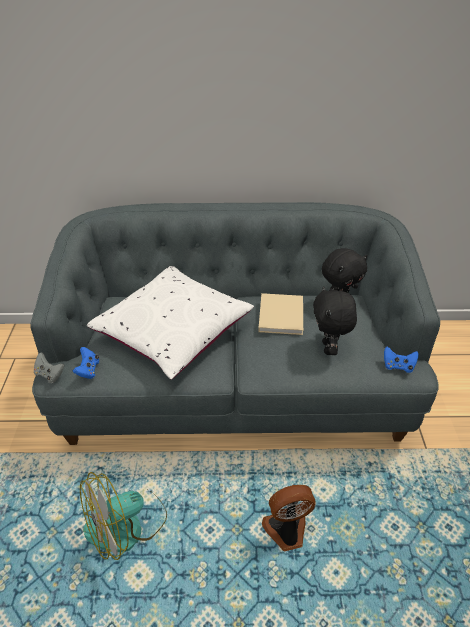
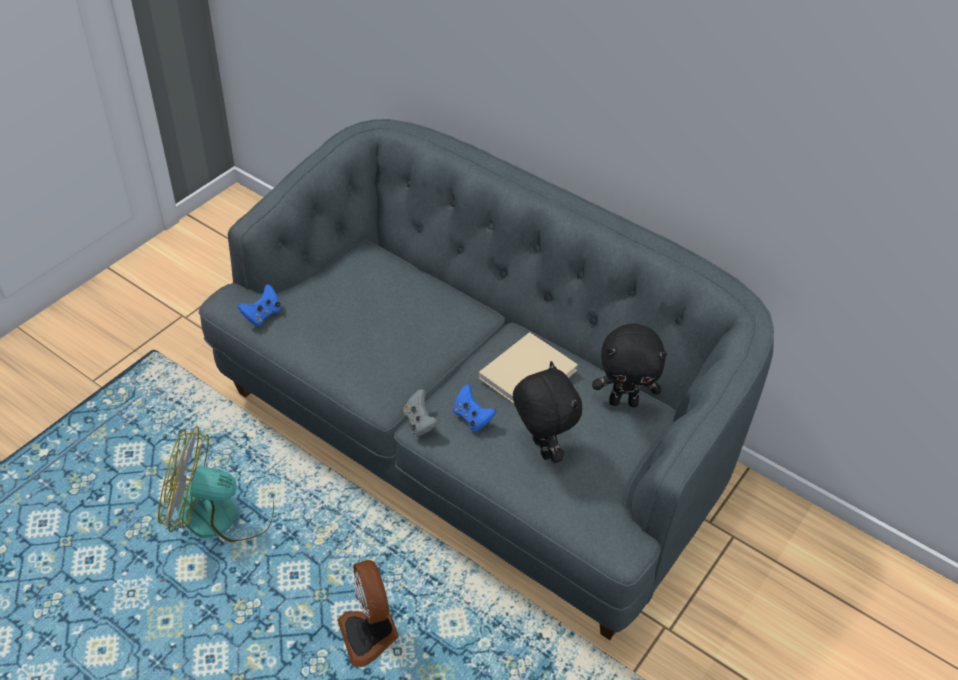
camera: 35 degrees right, 5 degrees up
grey game controller [34,352,65,383] -> grey game controller moved to [403,389,439,436]
white pillow [87,266,254,380] -> none
fan [262,485,316,551] -> fan turned 135 degrees counterclockwise [337,560,399,667]
black plush toy [313,286,357,355] -> black plush toy turned 120 degrees clockwise [513,361,582,463]
blue game controller [384,347,418,373] -> blue game controller moved to [453,384,496,431]

